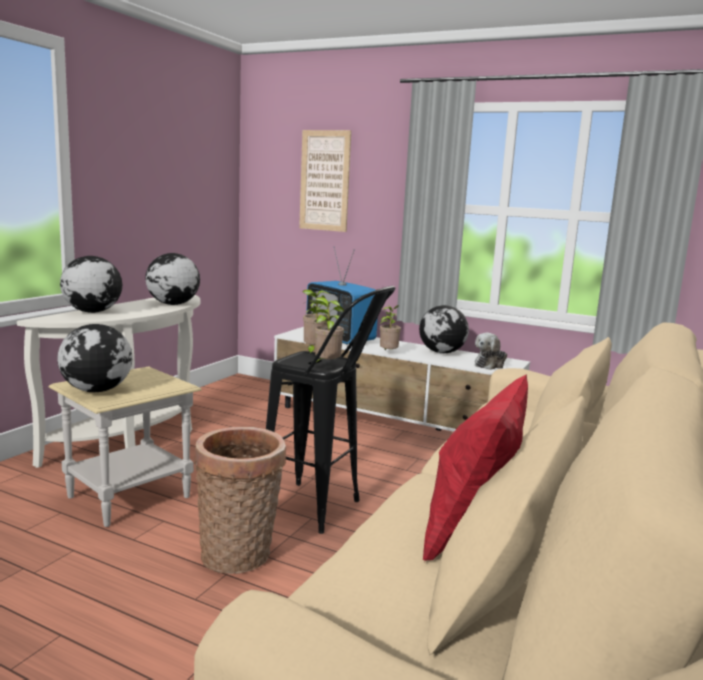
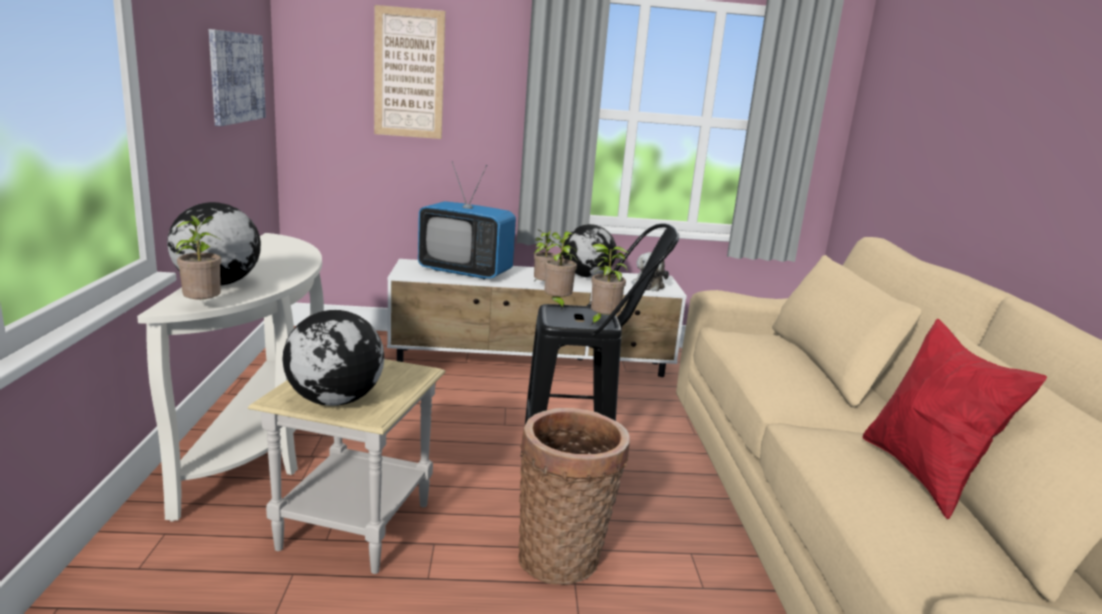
camera: 30 degrees left, 5 degrees up
globe [145,253,200,305] -> none
none -> potted plant [176,215,221,300]
none -> picture [209,29,266,126]

